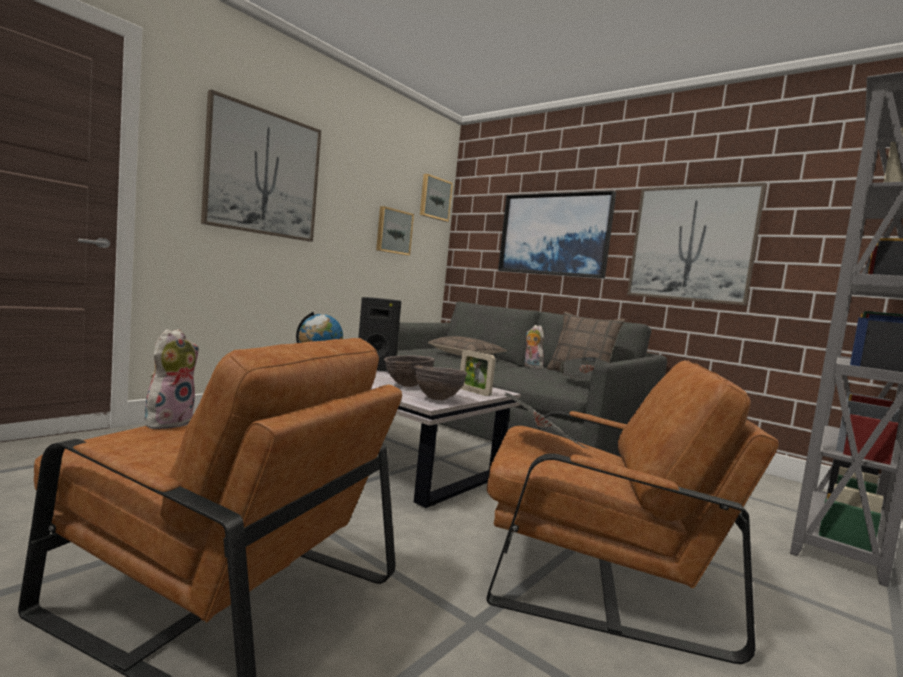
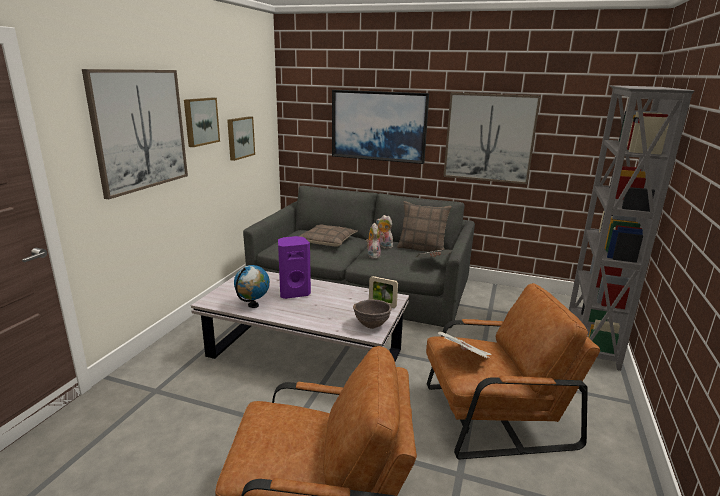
camera: 20 degrees left, 15 degrees up
plush toy [144,329,199,429] -> plush toy moved to [366,223,381,259]
black speaker [358,297,401,372] -> purple speaker [278,236,311,299]
brown bowl [384,355,435,387] -> none
picture [420,174,453,222] -> picture moved to [184,98,220,147]

